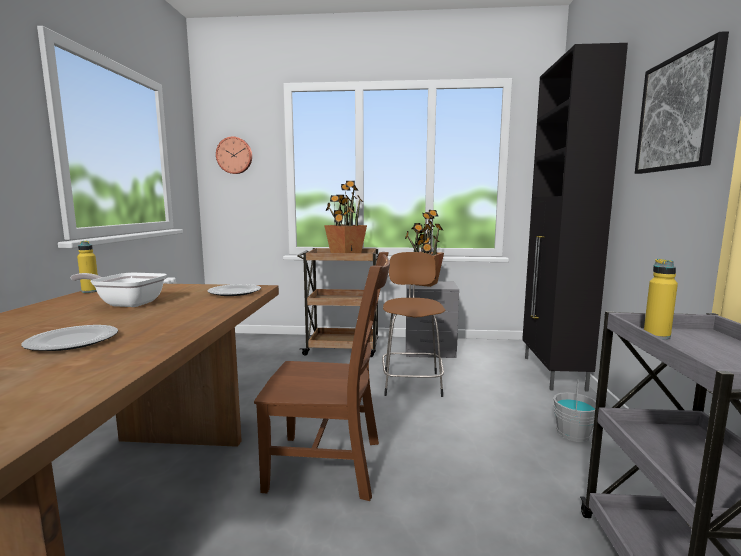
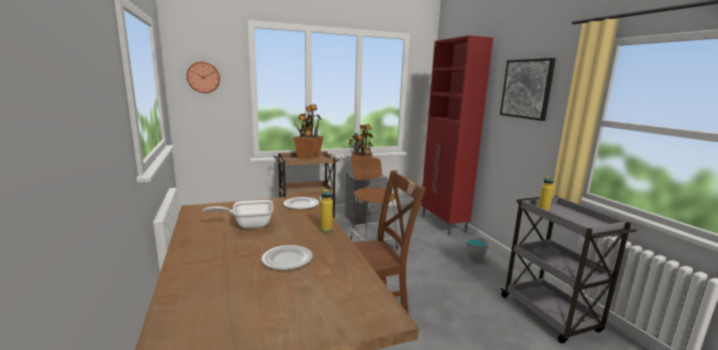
camera: 25 degrees left, 5 degrees up
yellow bottle [77,241,98,293] -> yellow bottle moved to [320,189,333,232]
black cabinet [522,43,628,392] -> red cabinet [421,35,493,235]

